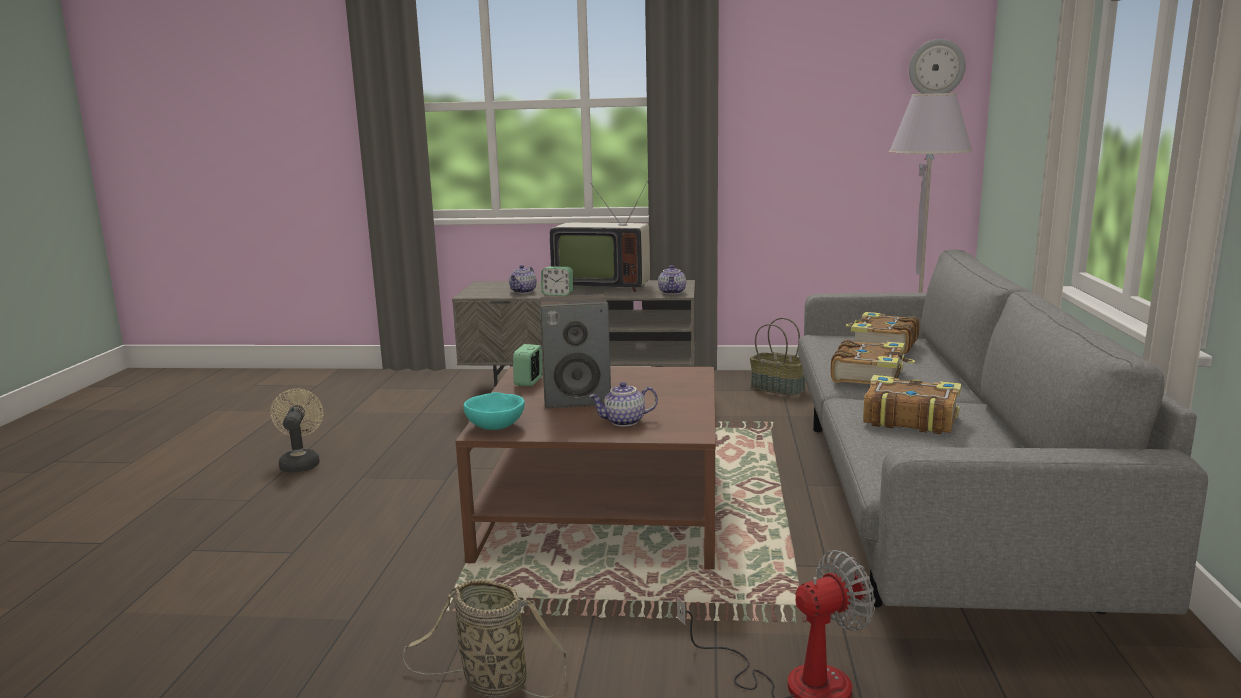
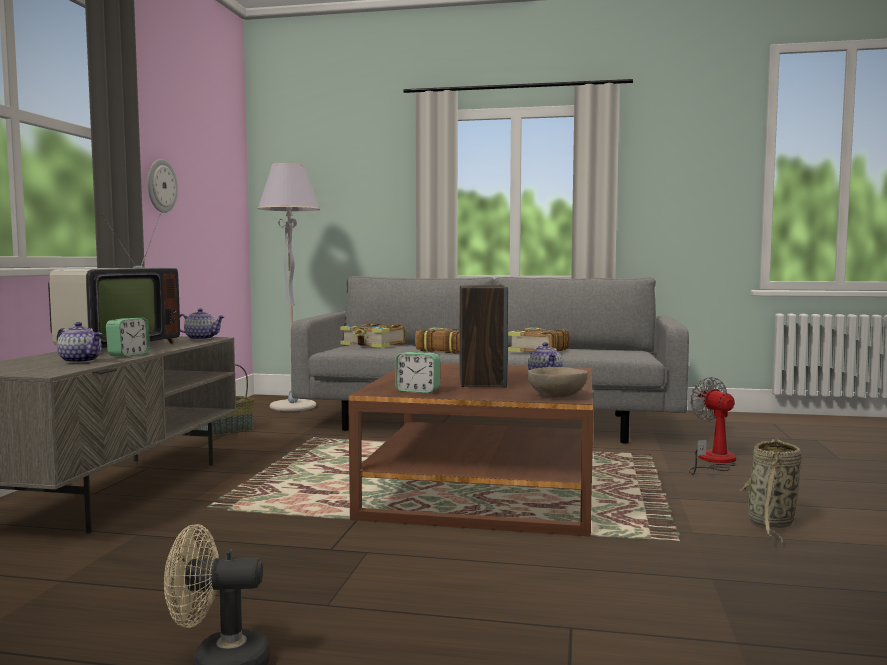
camera: 85 degrees left, 10 degrees down
turquoise bowl [463,392,525,430] -> beige bowl [527,367,588,397]
wall clock [909,39,966,94] -> wall clock moved to [147,159,178,213]

